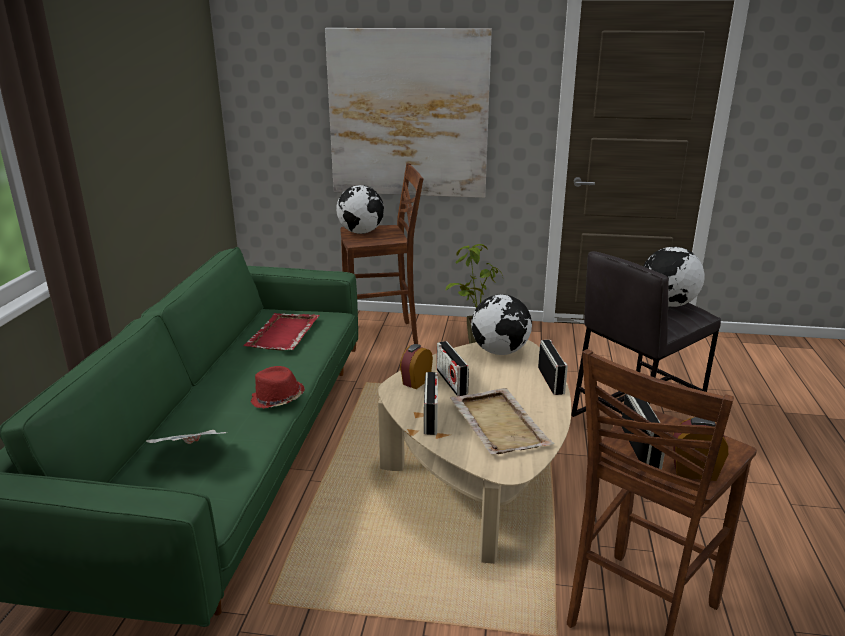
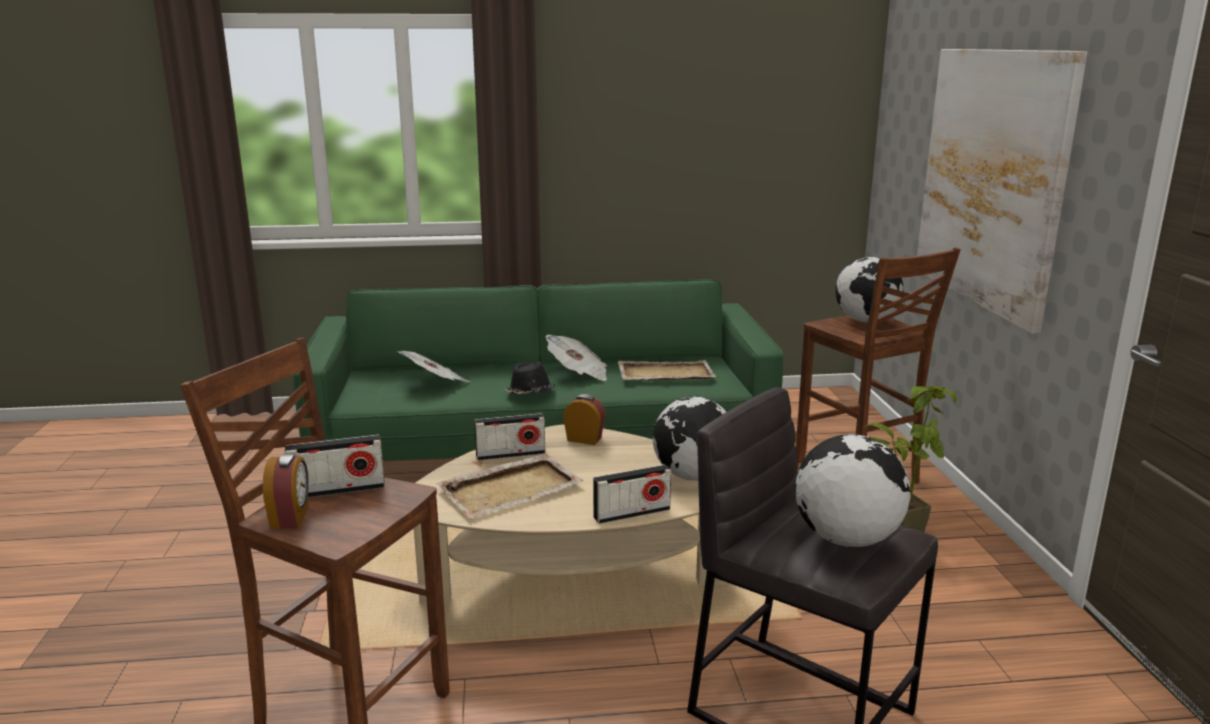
camera: 75 degrees right, 5 degrees down
red tray [243,313,320,351] -> beige tray [618,360,716,380]
red hat [251,366,305,409] -> black hat [505,362,555,394]
radio [437,341,469,396] -> none
none -> newspaper [545,335,607,381]

